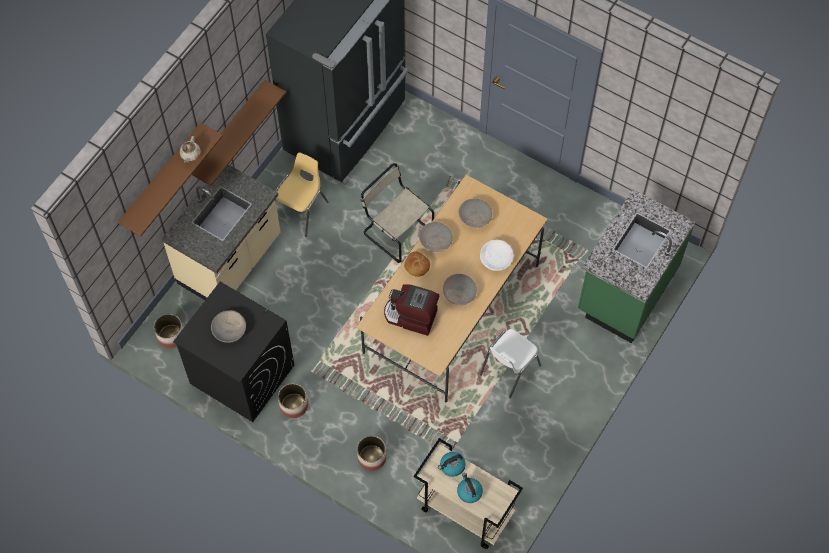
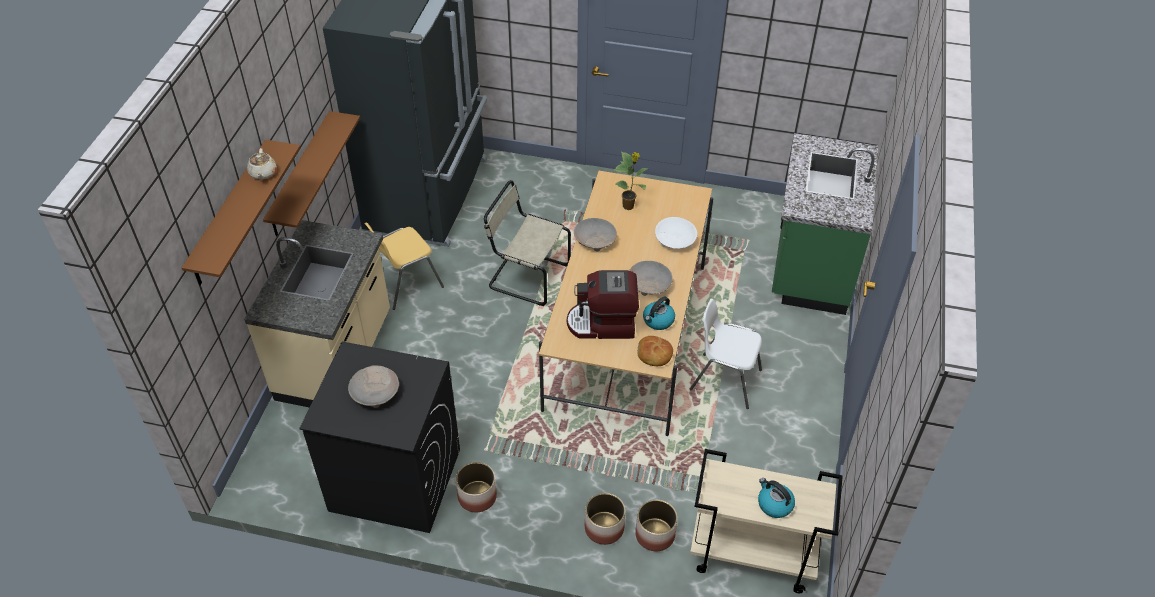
camera: 20 degrees left, 15 degrees down
planter [154,314,183,348] -> planter moved to [635,500,677,551]
yellow chair [275,152,329,237] -> yellow chair turned 135 degrees counterclockwise [364,222,444,310]
bread [404,252,430,277] -> bread moved to [638,336,673,366]
kettle [438,452,466,477] -> kettle moved to [643,297,675,330]
beige bowl [458,198,492,228] -> potted plant [614,152,647,210]
white chair [480,329,541,398] -> white chair turned 90 degrees clockwise [690,299,762,409]

